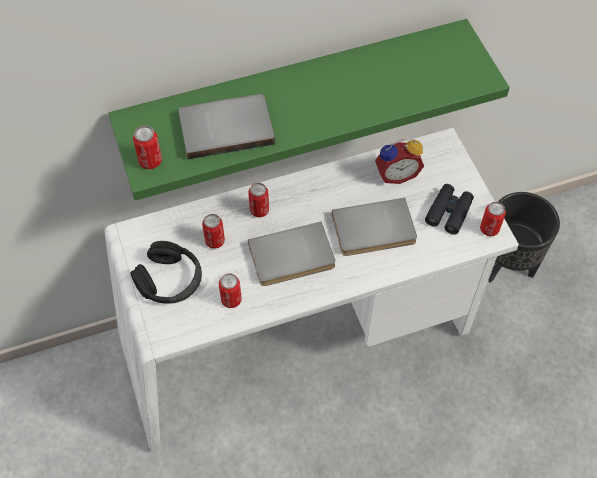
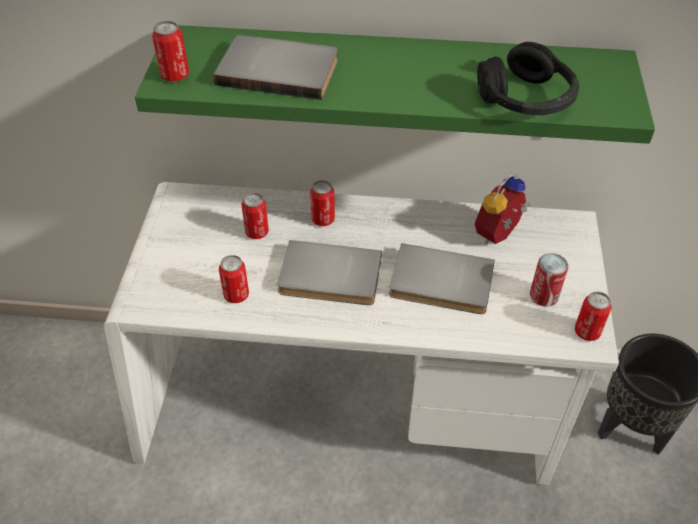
camera: 25 degrees right, 10 degrees down
black headphones [130,241,202,304] -> black headphones moved to [477,42,579,115]
alarm clock [375,139,424,184] -> alarm clock turned 120 degrees clockwise [475,173,530,244]
black binoculars [425,184,474,235] -> can [530,253,568,306]

